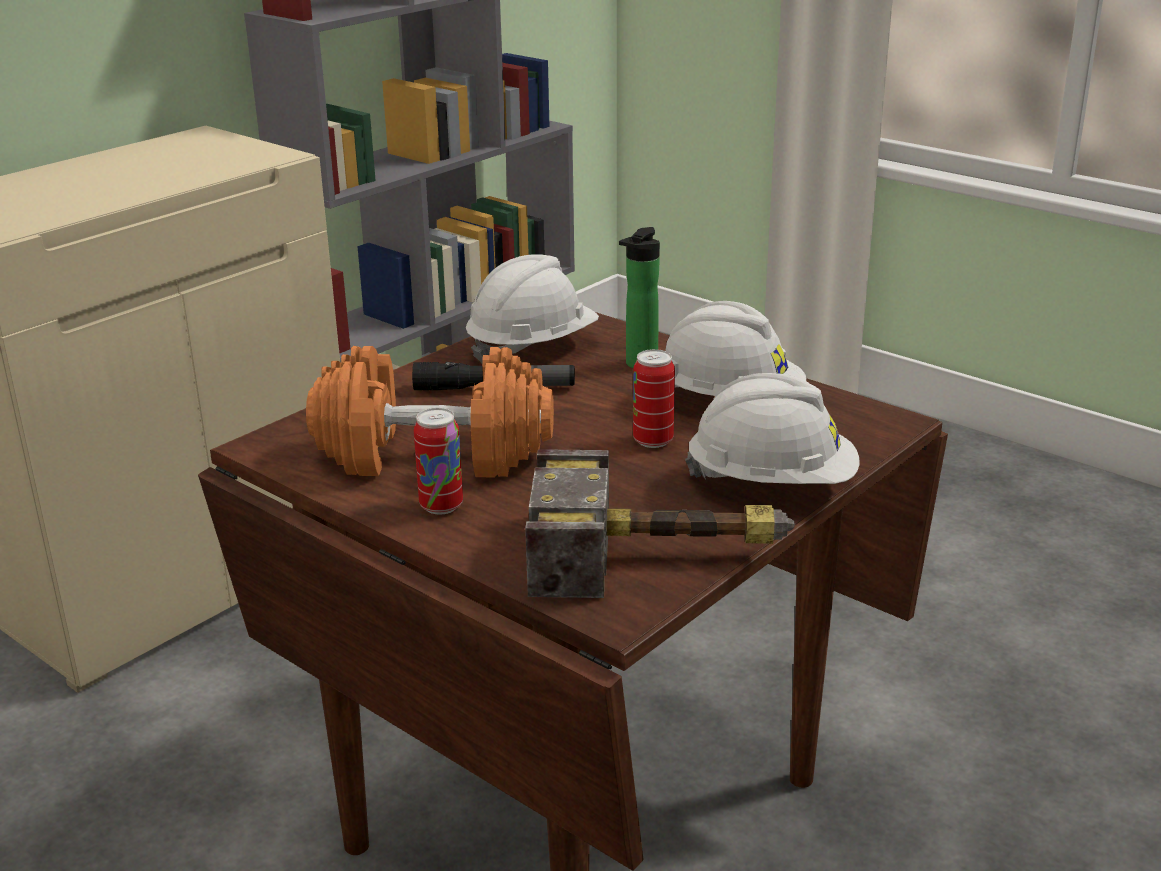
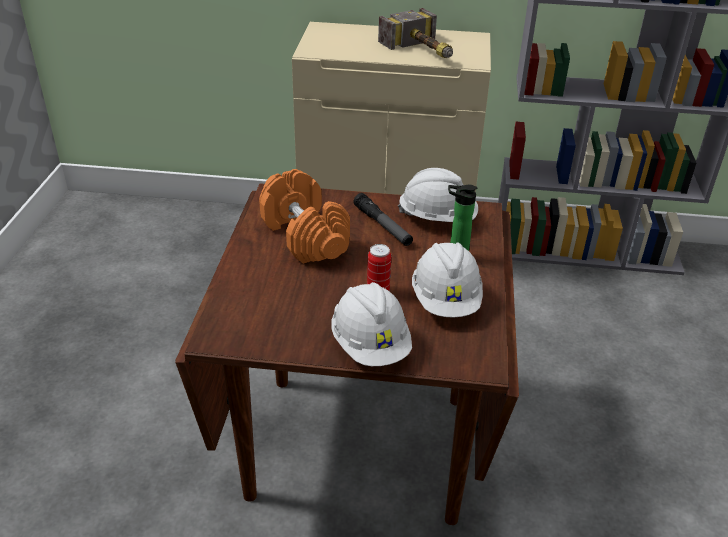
camera: 55 degrees right, 10 degrees up
can [414,408,463,514] -> none
hammer [525,449,795,598] -> hammer moved to [378,8,453,58]

